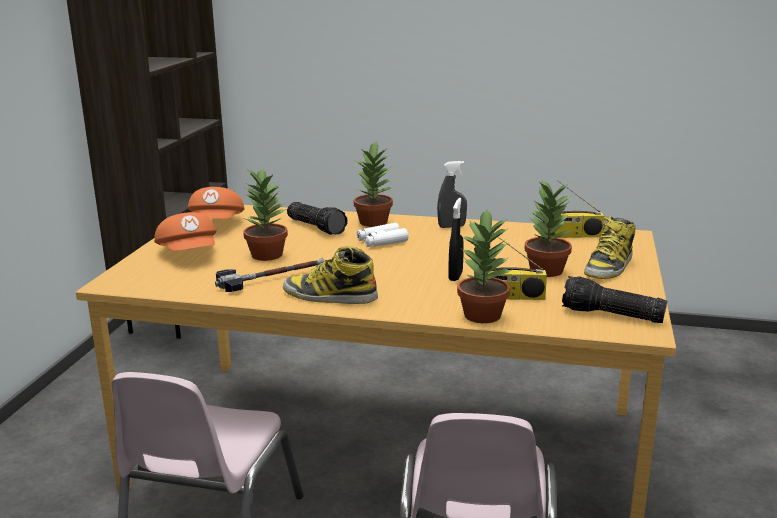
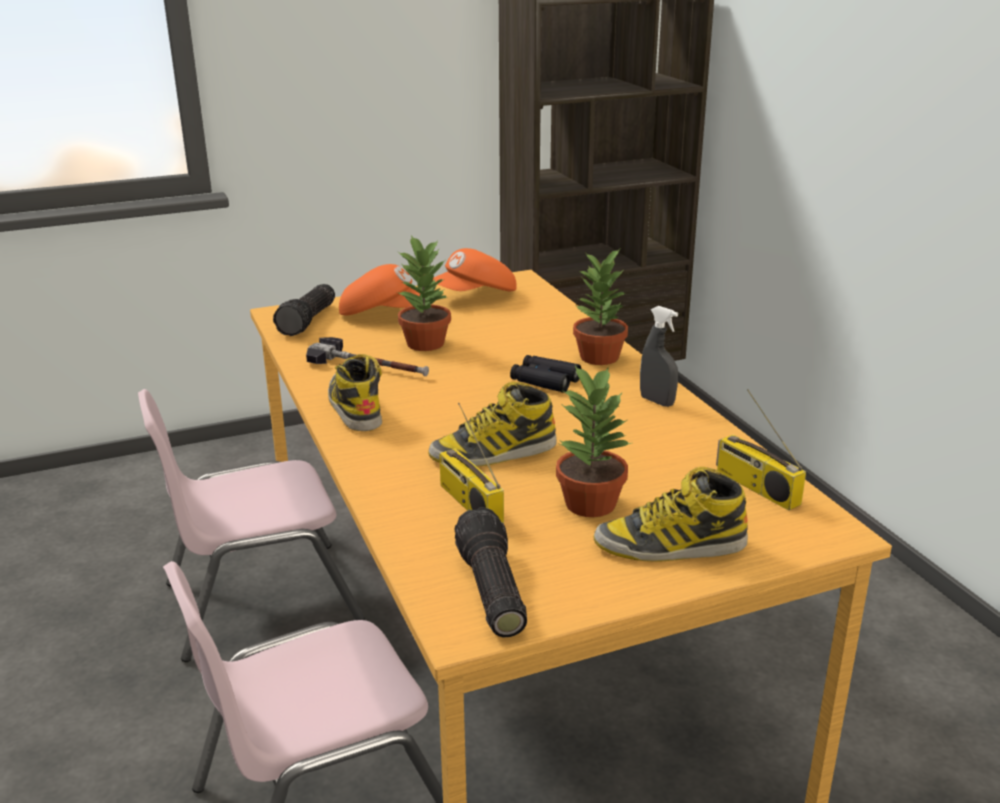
camera: 55 degrees right, 5 degrees up
orange cap [154,212,217,251] -> orange cap turned 105 degrees counterclockwise [339,264,420,316]
flashlight [287,202,348,235] -> flashlight moved to [273,284,335,336]
white binoculars [357,223,408,247] -> black binoculars [510,355,581,393]
black spray bottle [448,198,464,281] -> boot [428,382,557,467]
potted plant [457,210,511,323] -> none

